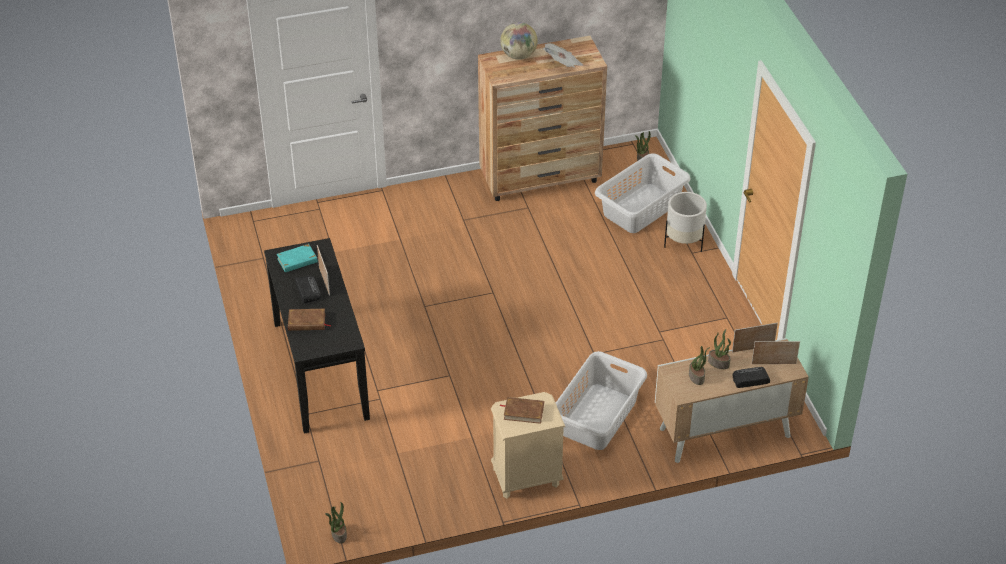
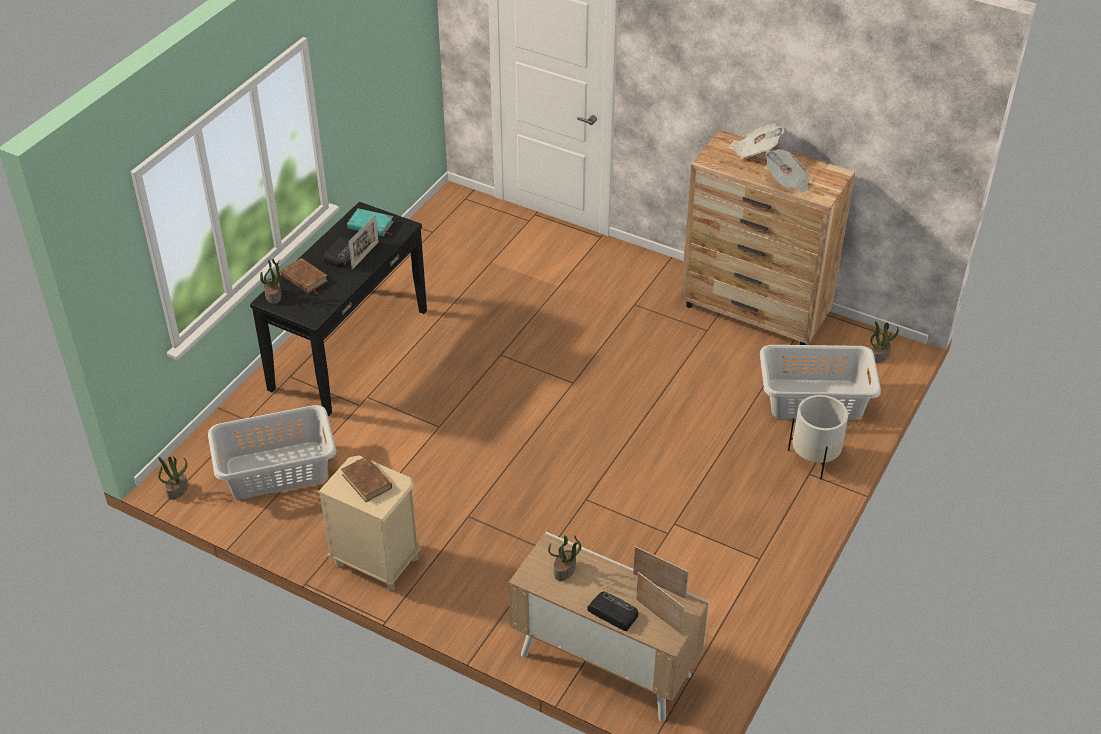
camera: 45 degrees right, 0 degrees up
globe [500,22,538,60] -> newspaper [732,123,784,159]
grey laundry basket [556,351,647,450] -> grey laundry basket moved to [208,405,336,499]
potted plant [708,329,731,369] -> potted plant moved to [260,259,282,304]

